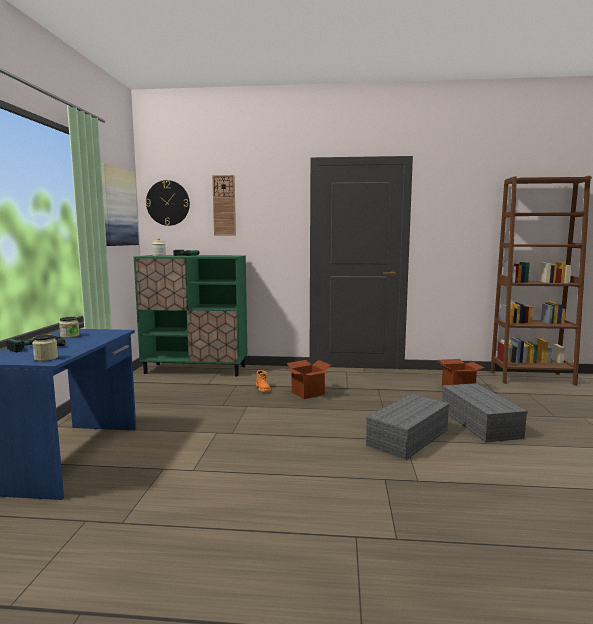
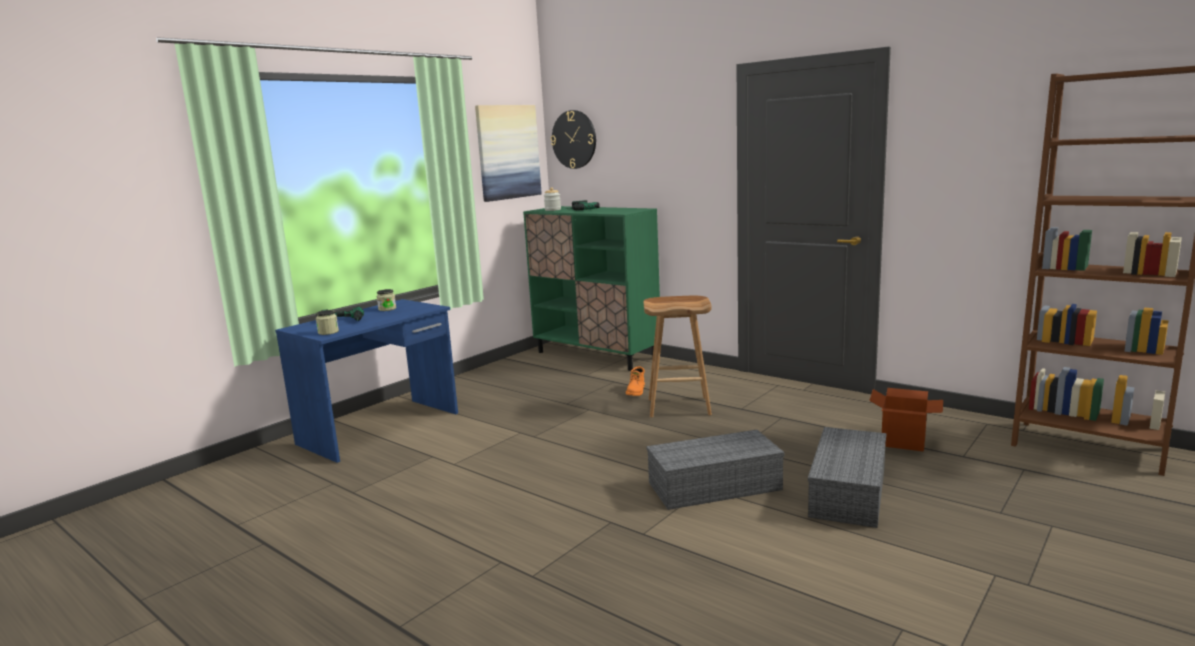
camera: 35 degrees right, 5 degrees up
wall clock [212,175,236,236] -> none
cardboard box [285,360,332,399] -> brown stool [644,296,712,417]

